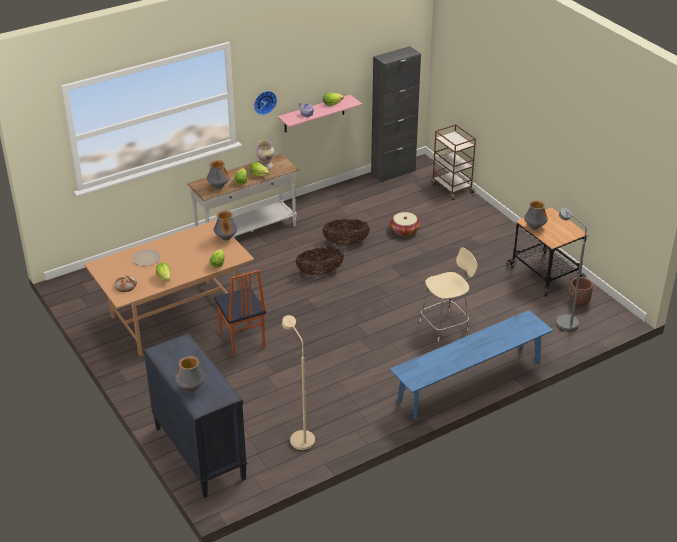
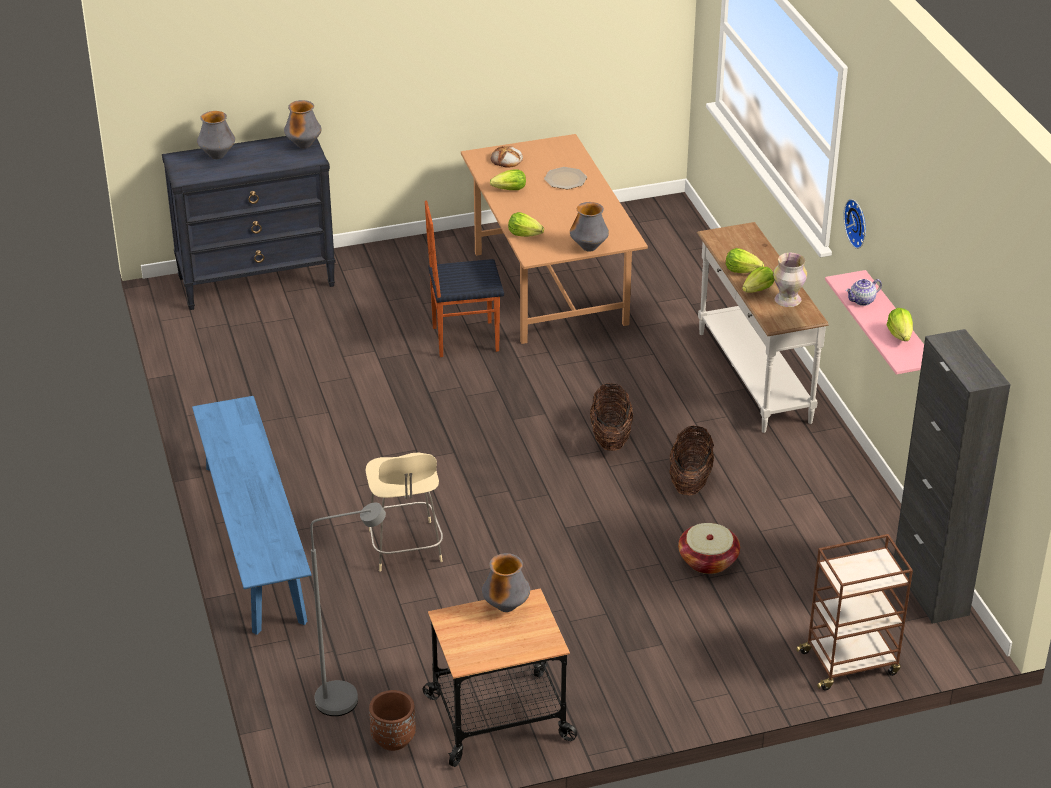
camera: 105 degrees right, 0 degrees up
vase [207,160,230,189] -> vase moved to [284,100,322,148]
beige floor lamp [282,315,315,451] -> none

